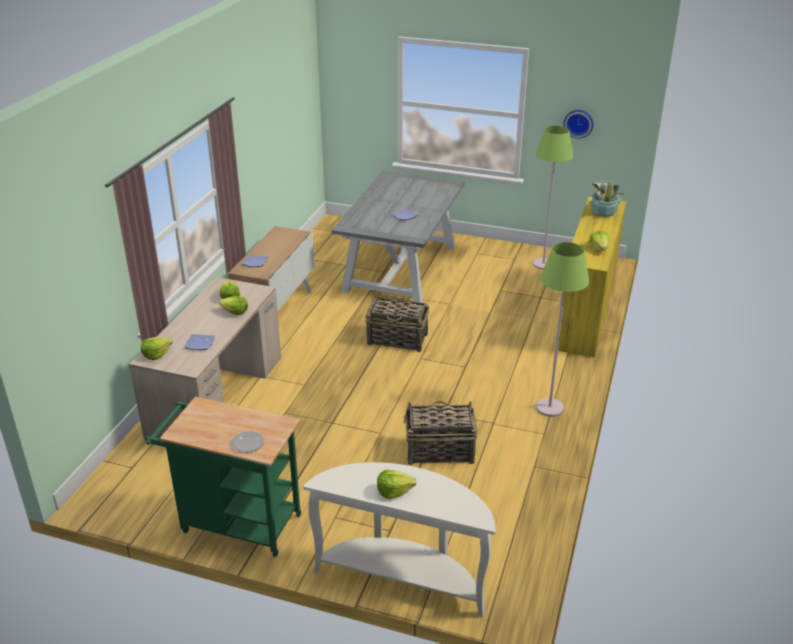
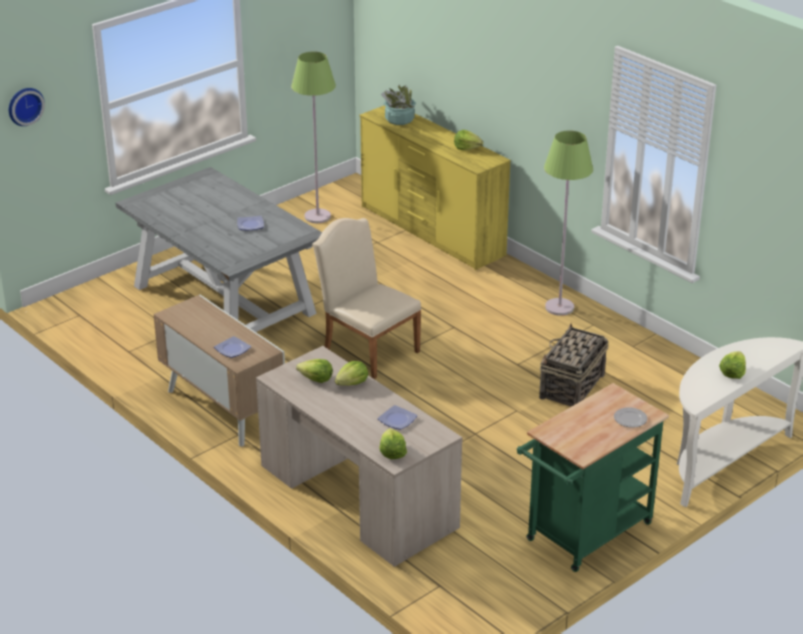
camera: 60 degrees left, 0 degrees up
basket [365,297,429,352] -> beige chair [312,218,422,379]
wall clock [563,110,593,139] -> wall clock moved to [9,88,45,126]

